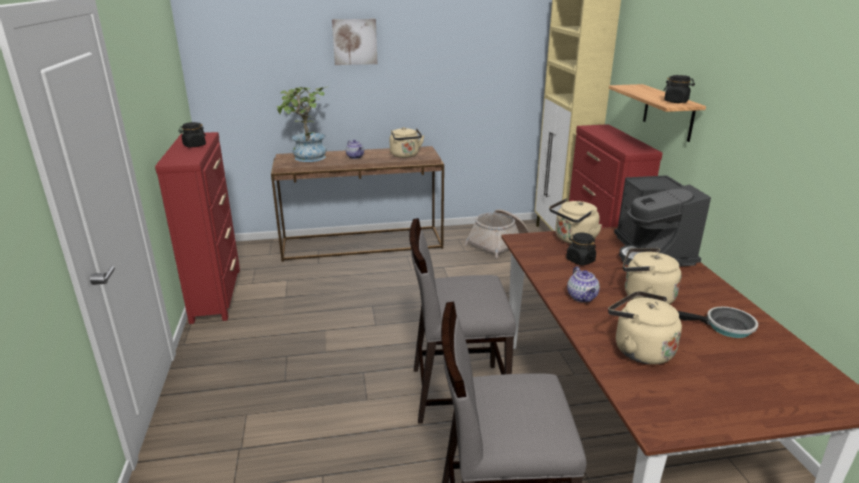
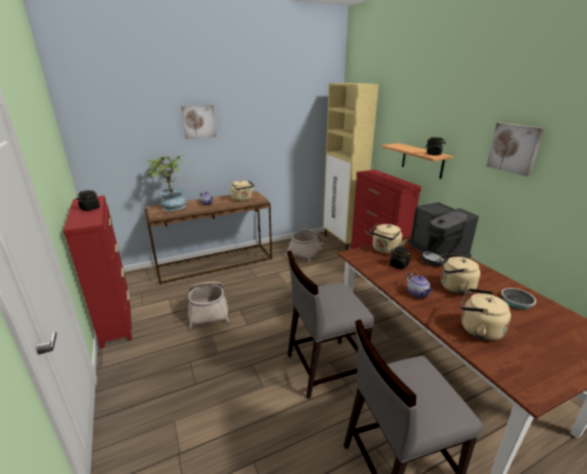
camera: 15 degrees left, 0 degrees up
none -> basket [188,282,229,329]
none -> picture [486,123,544,177]

